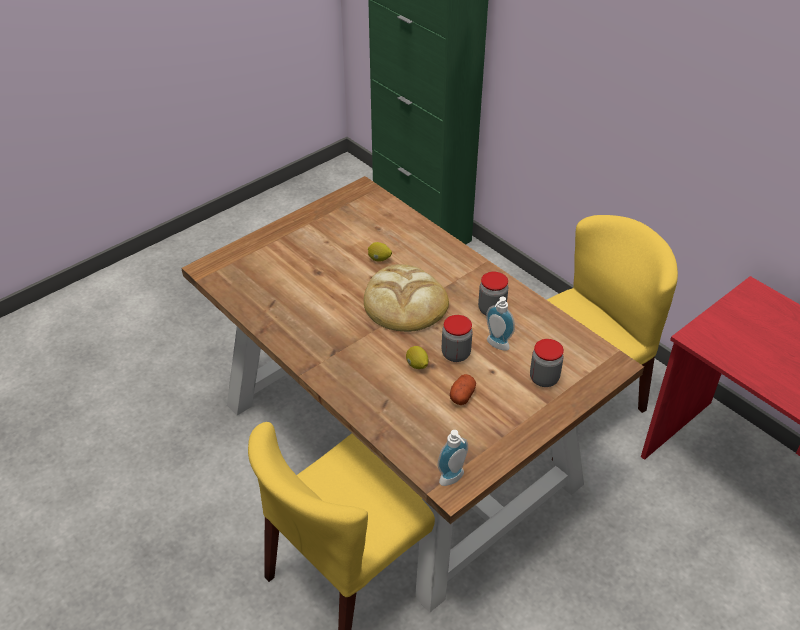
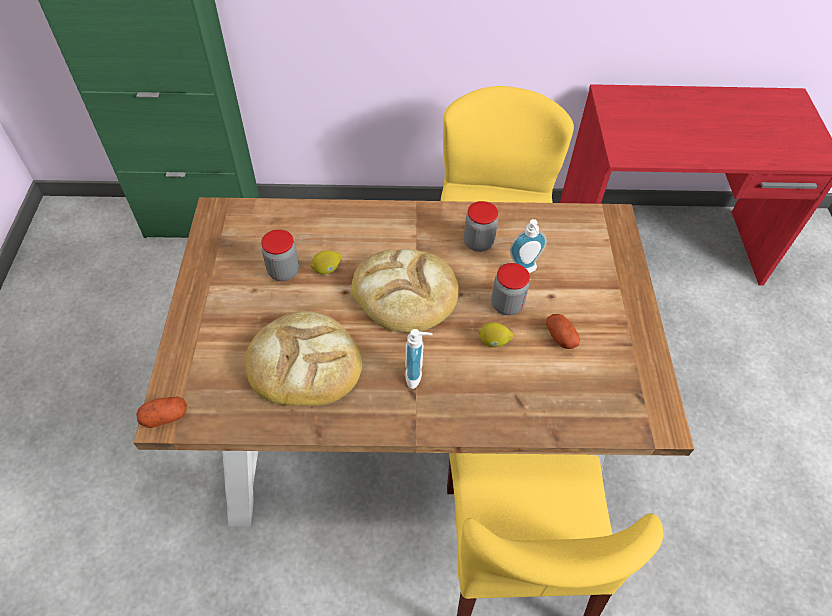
camera: 50 degrees left, 10 degrees up
soap dispenser [438,430,468,486] -> soap dispenser moved to [405,329,433,389]
jar [530,339,564,387] -> jar moved to [261,229,299,281]
none -> potato [136,397,187,428]
none -> bread [245,311,362,406]

